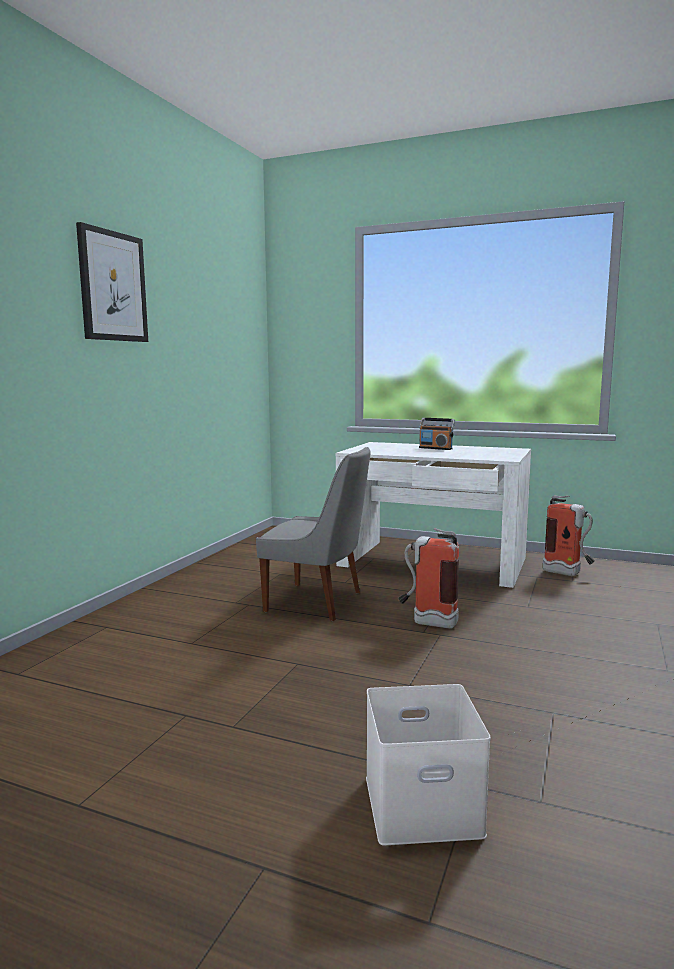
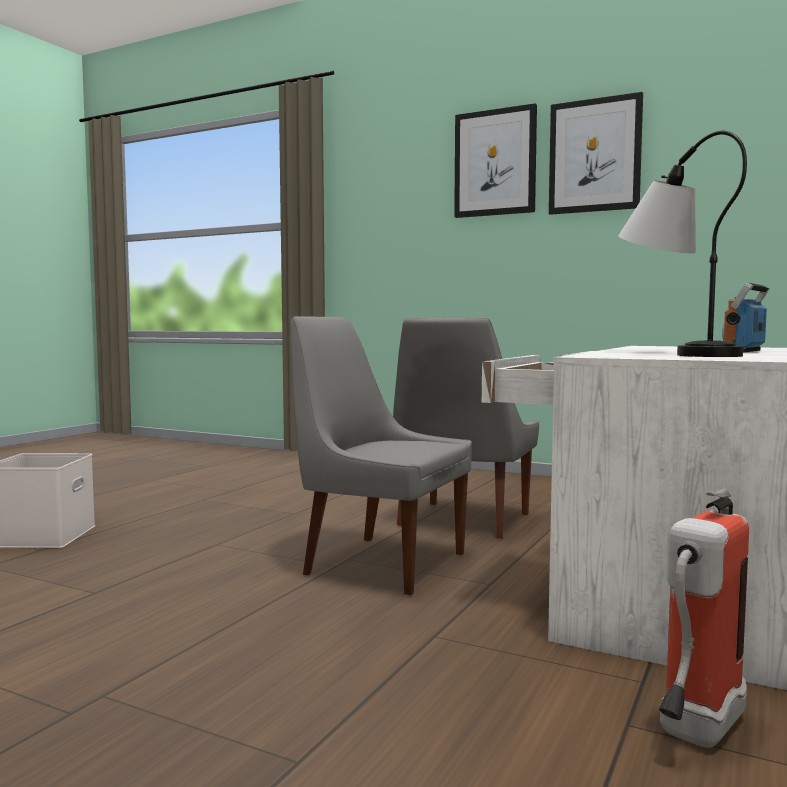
camera: 95 degrees right, 5 degrees down
fire extinguisher [398,528,459,629] -> grey chair [290,316,472,595]
none -> picture [549,92,643,215]
none -> table lamp [618,131,747,357]

